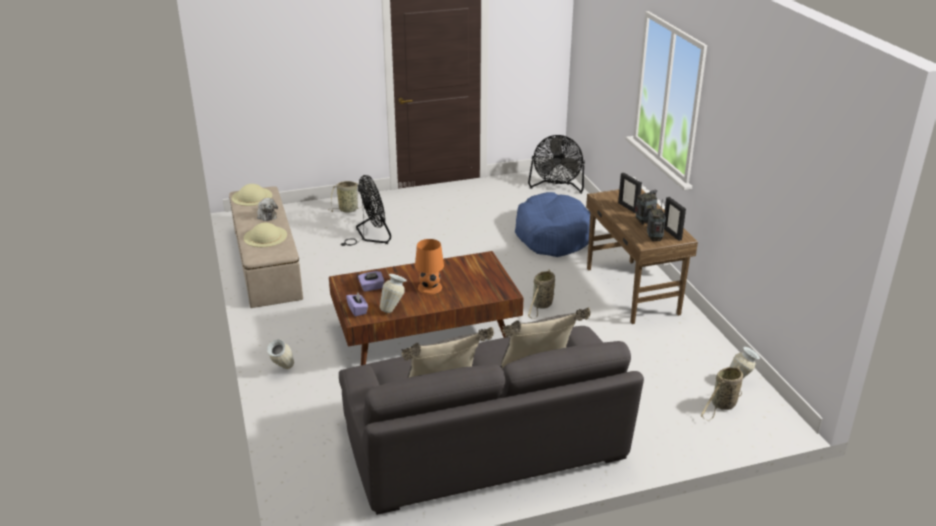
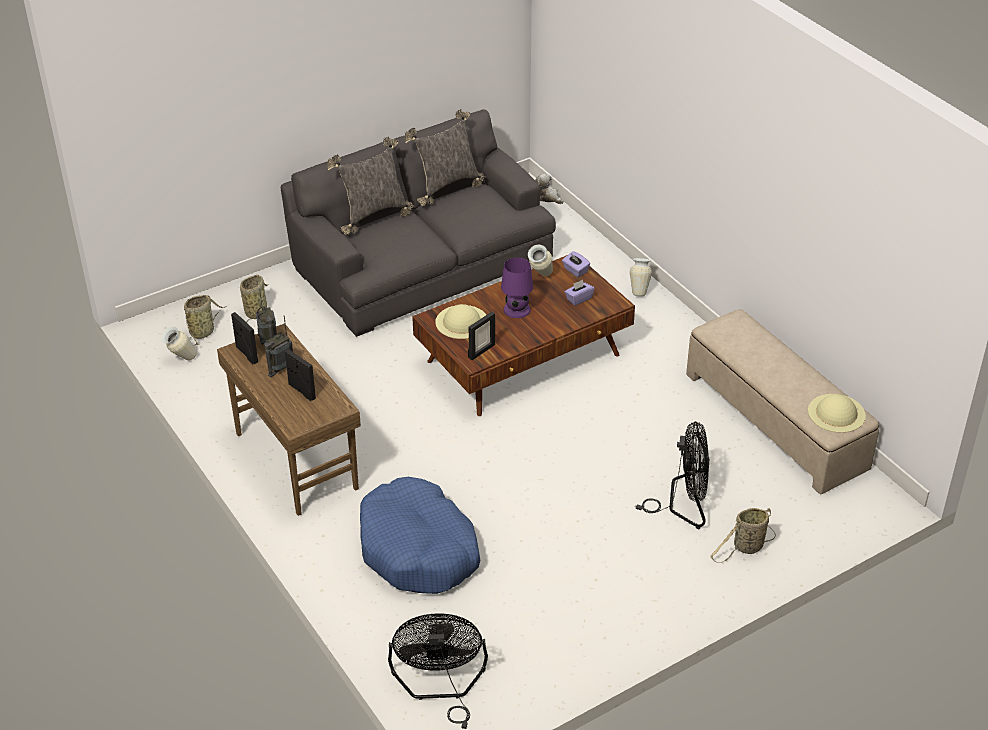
camera: 165 degrees right, 10 degrees up
beige hat [243,222,287,247] -> beige hat moved to [435,304,486,339]
plush toy [257,198,278,221] -> plush toy moved to [535,173,564,204]
black fan [340,175,391,246] -> black fan turned 135 degrees counterclockwise [634,421,709,530]
orange table lamp [415,239,444,295] -> purple table lamp [501,257,533,318]
basket [528,270,555,319] -> basket moved to [240,275,269,323]
none -> picture frame [468,312,495,360]

